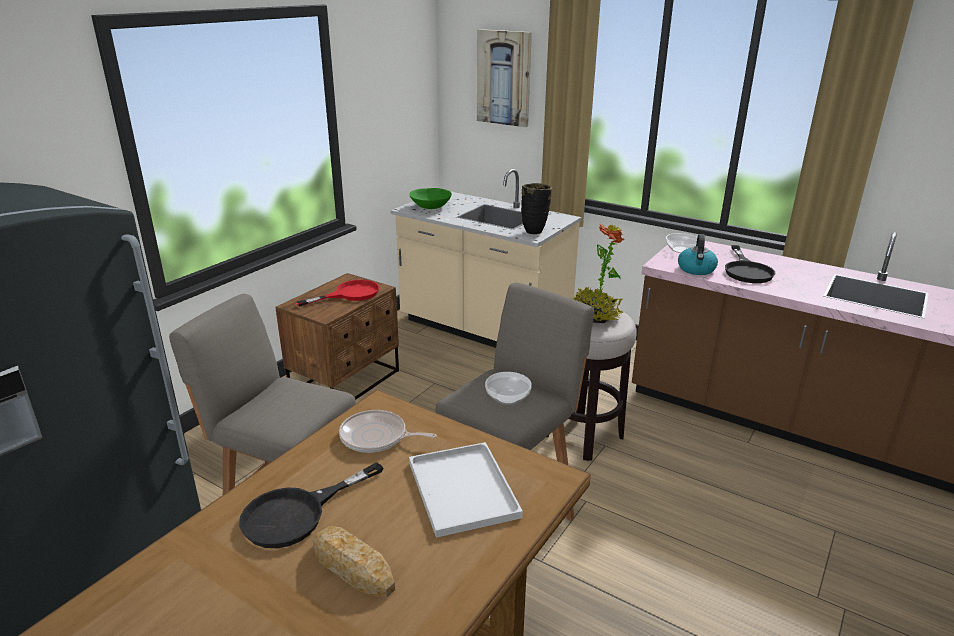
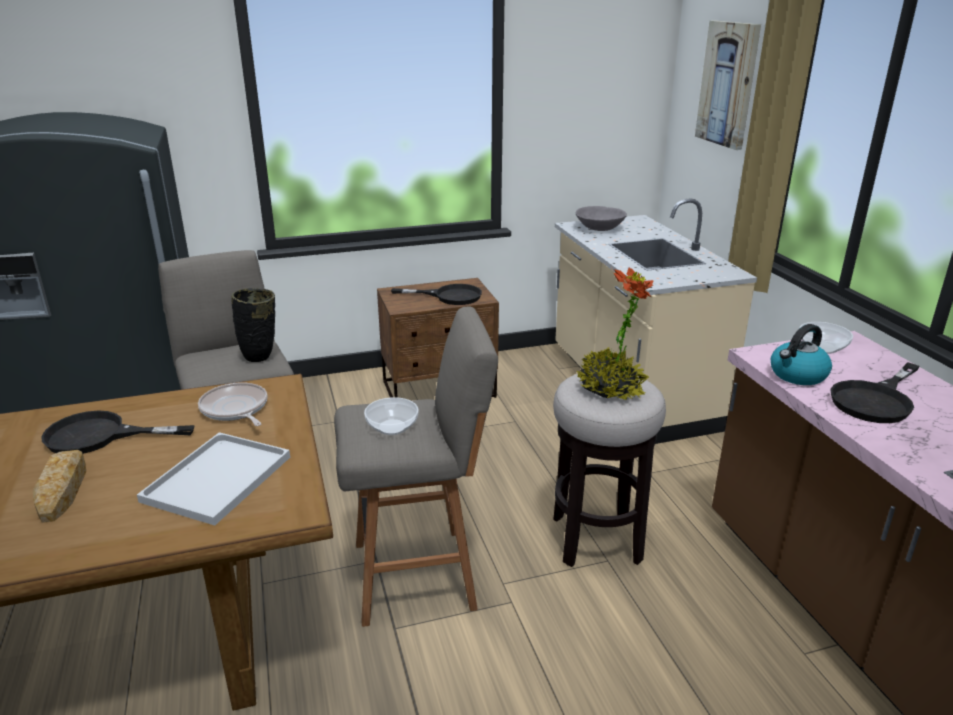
camera: 40 degrees right, 0 degrees up
red frying pan [296,280,379,307] -> black frying pan [391,284,482,305]
green bowl [409,188,452,209] -> grey bowl [575,206,627,231]
black vase [521,183,552,234] -> black vase moved to [231,288,275,362]

